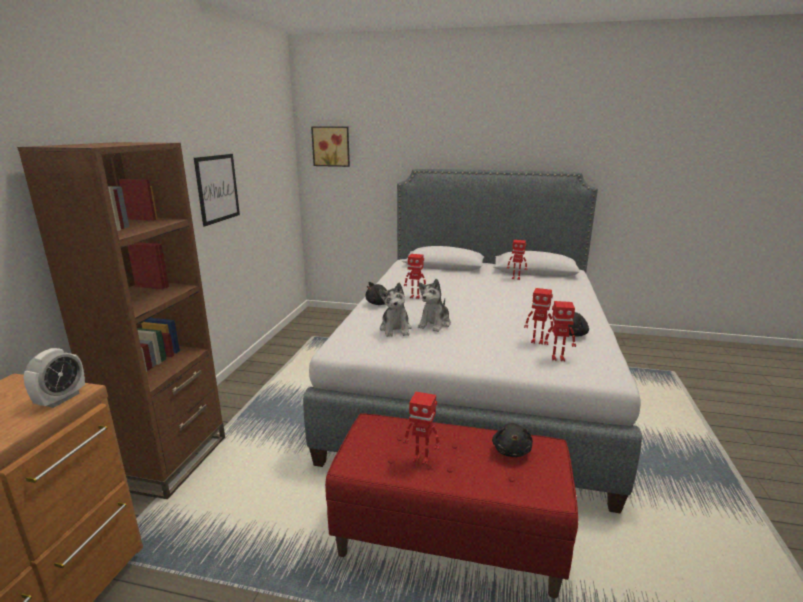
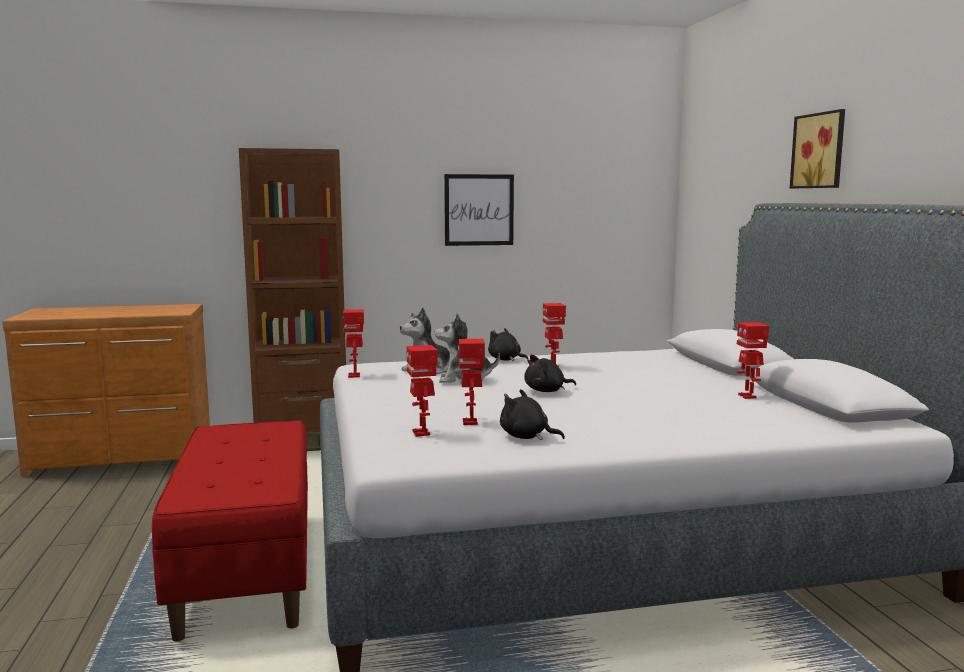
camera: 65 degrees right, 10 degrees down
alarm clock [23,348,85,408] -> none
picture [311,126,350,167] -> picture moved to [790,109,845,188]
toy robot [403,392,440,465] -> toy robot moved to [343,309,364,378]
black plush toy [492,423,533,457] -> black plush toy moved to [524,355,576,392]

